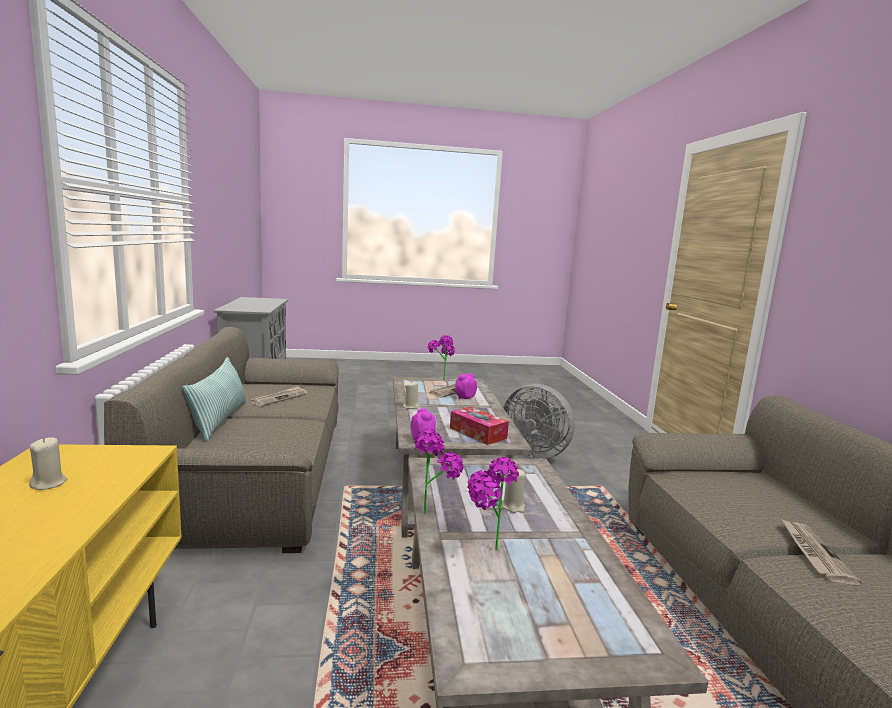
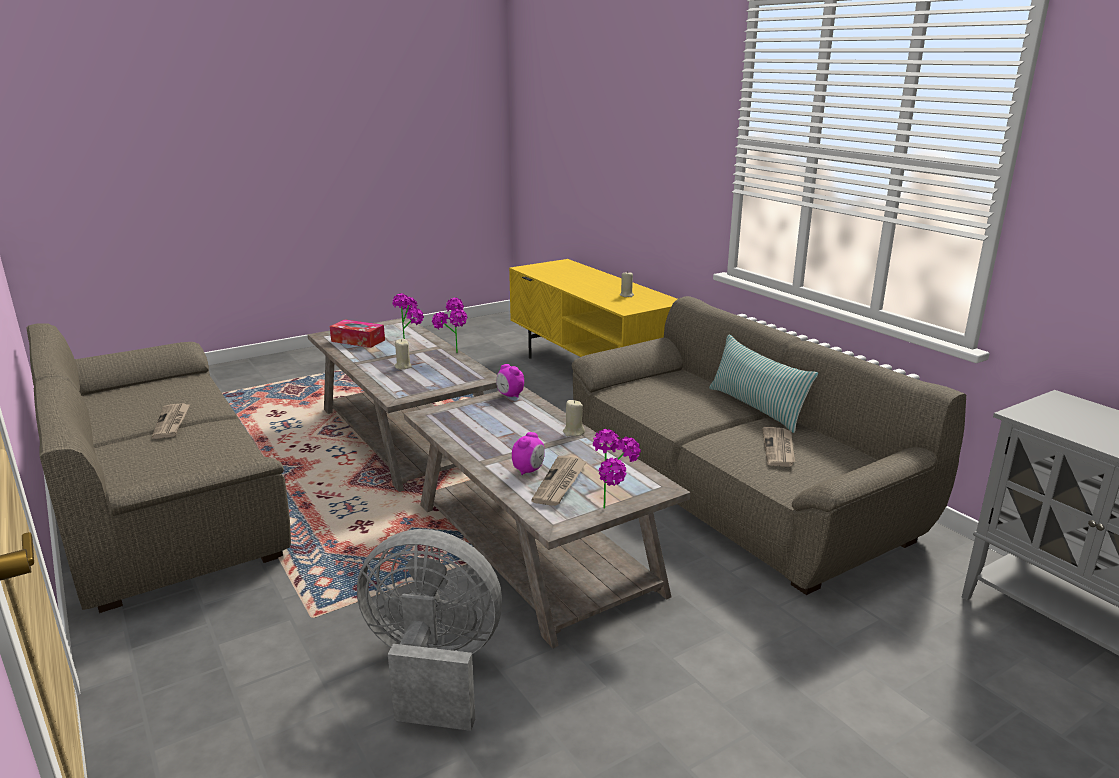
camera: 155 degrees right, 10 degrees up
tissue box [450,407,509,445] -> tissue box moved to [330,319,385,348]

